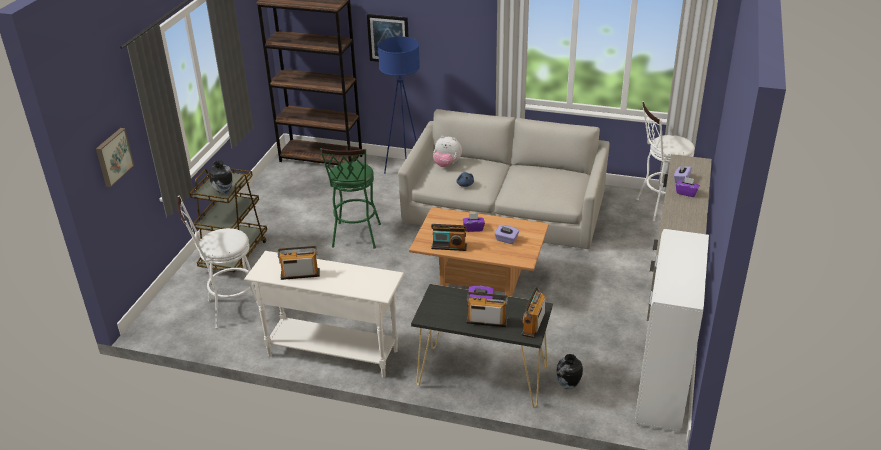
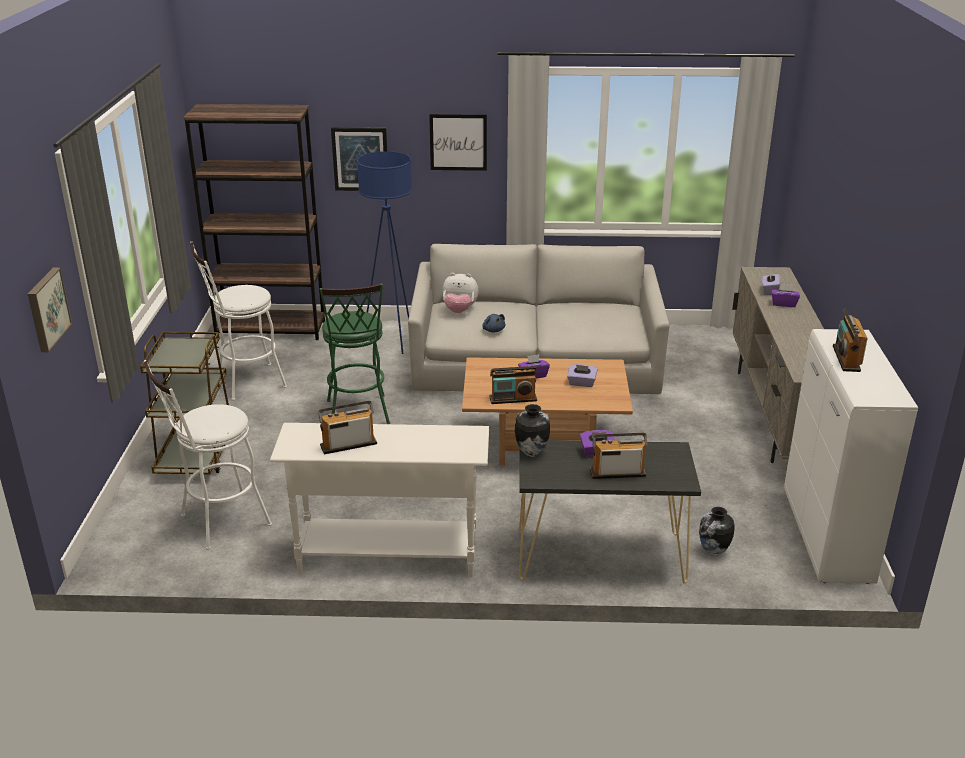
camera: 15 degrees left, 5 degrees down
vase [209,160,233,194] -> vase moved to [515,404,550,457]
radio [521,287,546,338] -> radio moved to [833,308,868,372]
white stool [636,101,695,221] -> white stool moved to [190,241,287,400]
none -> picture [429,114,487,171]

